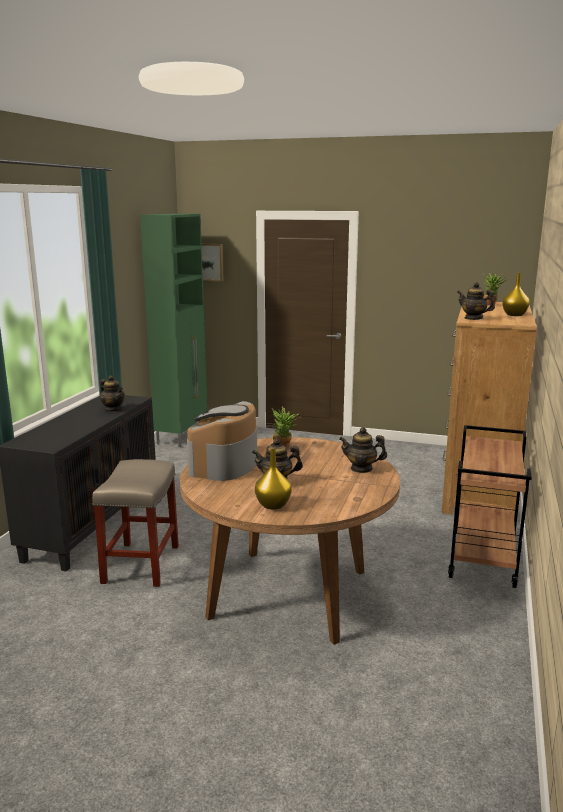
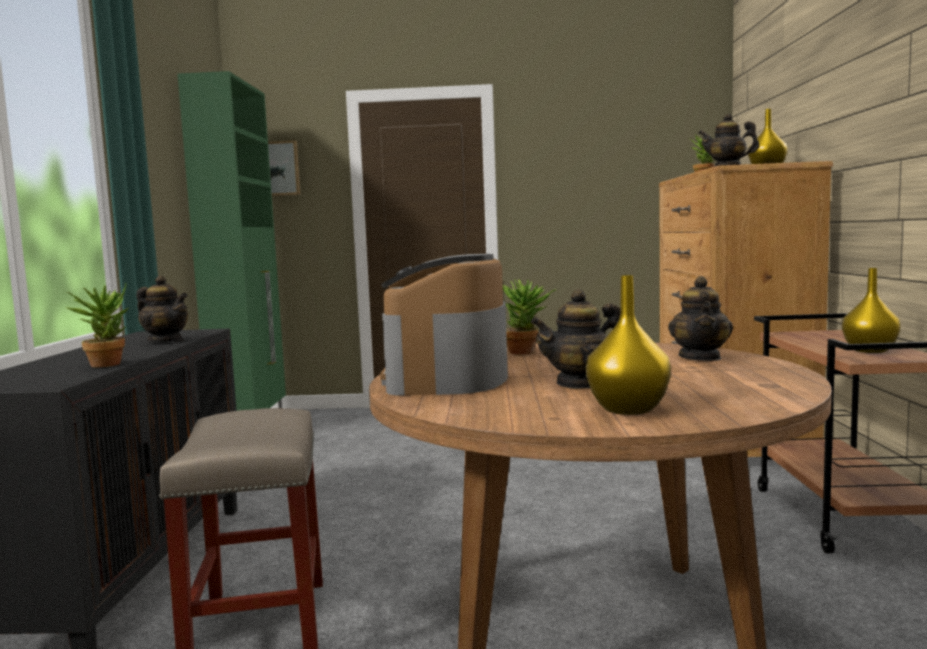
camera: 15 degrees left, 10 degrees down
teapot [339,427,387,473] -> teapot turned 75 degrees counterclockwise [668,276,733,361]
none -> potted plant [65,283,128,368]
none -> yellow vase [842,268,901,353]

